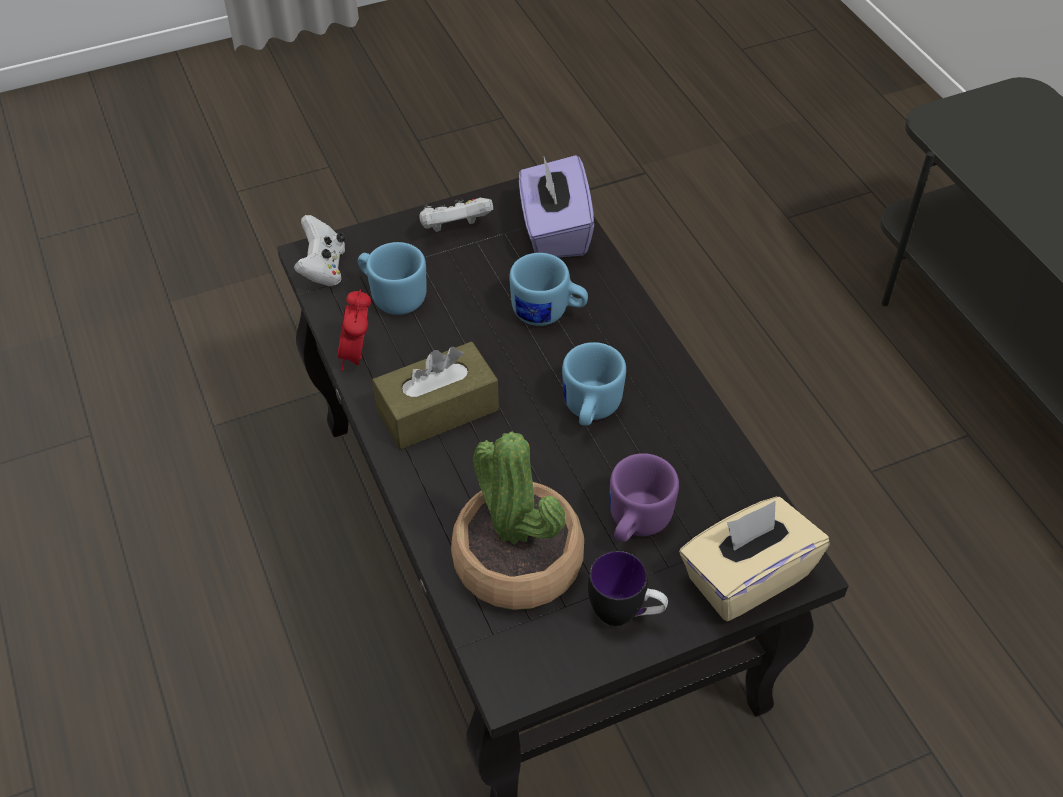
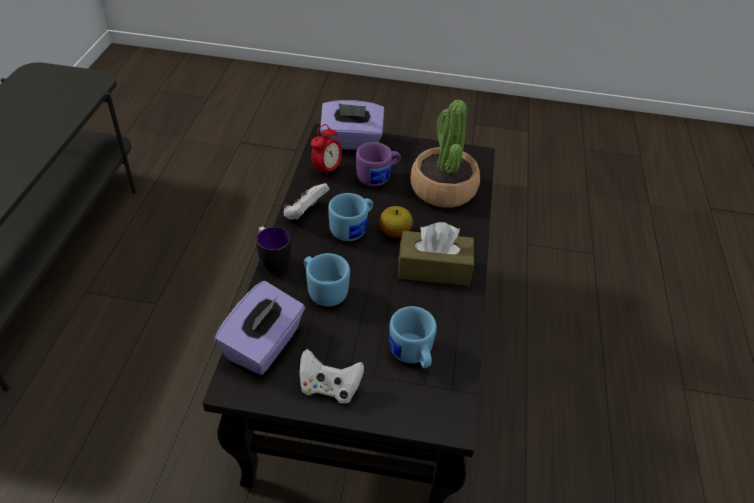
camera: 150 degrees left, 5 degrees down
white game controller [294,215,345,286] -> white game controller moved to [283,183,330,220]
alarm clock [337,290,371,371] -> alarm clock moved to [311,124,342,179]
mug [588,551,668,626] -> mug moved to [257,227,291,273]
beige tissue box [679,497,830,622] -> purple tissue box [320,100,384,150]
none -> apple [380,206,413,238]

